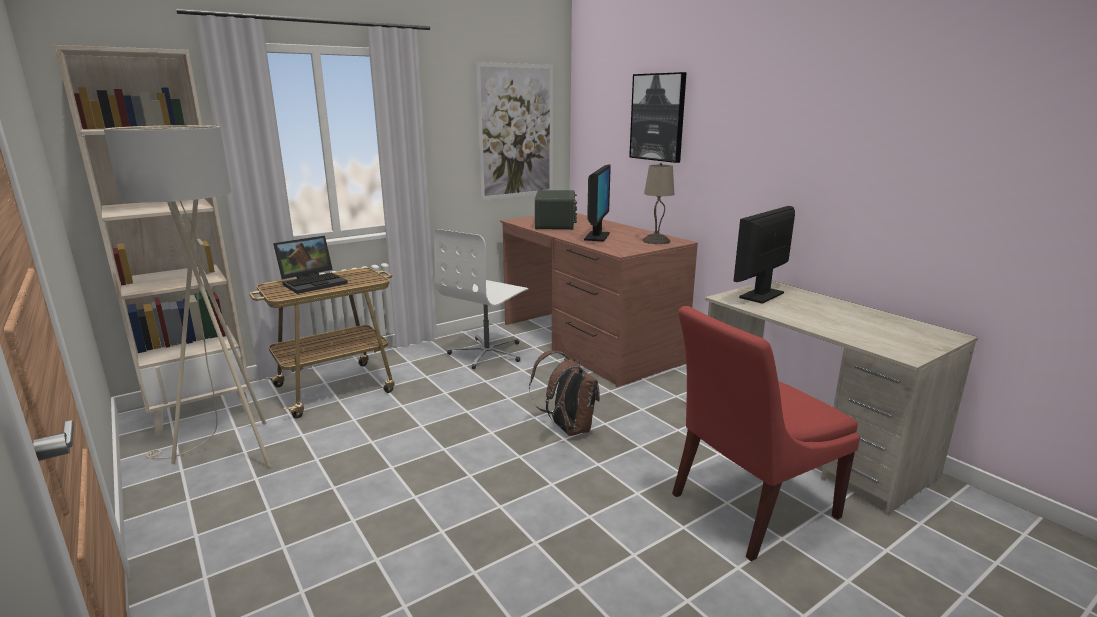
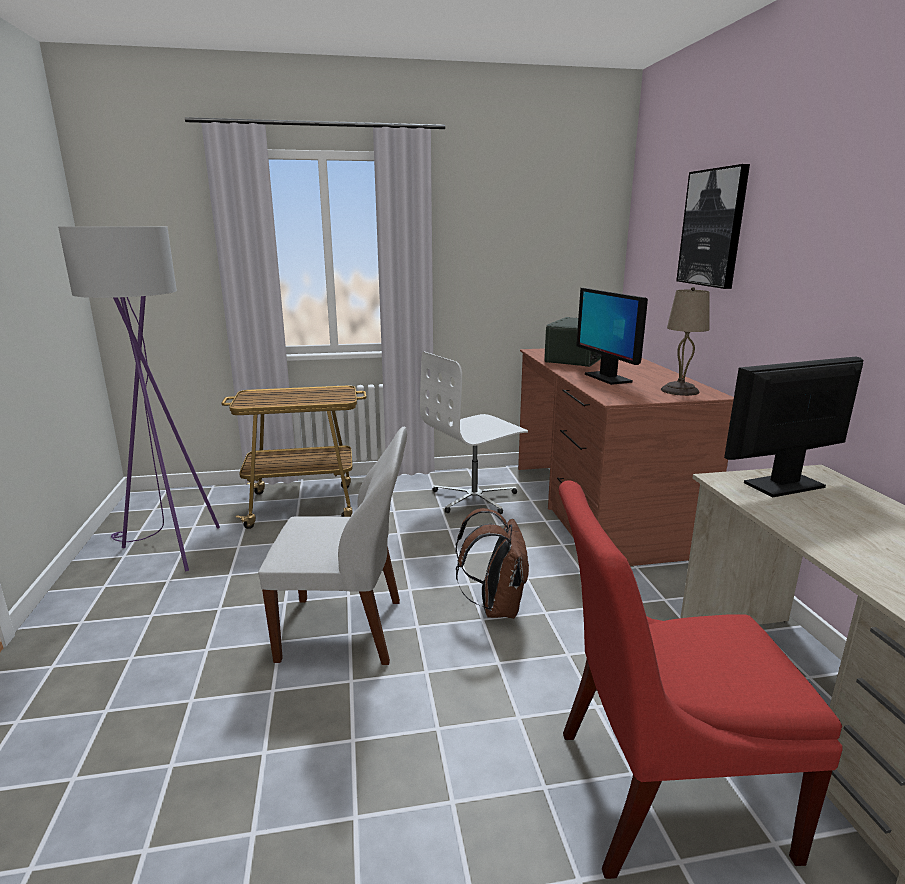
camera: 25 degrees right, 0 degrees up
beige bookcase [54,45,252,437] -> none
beige floor lamp [104,125,271,467] -> purple floor lamp [58,227,220,571]
laptop [273,236,348,294] -> none
picture [475,62,553,200] -> none
monitor [584,165,611,241] -> monitor turned 120 degrees clockwise [576,288,648,385]
none -> white chair [258,427,407,665]

